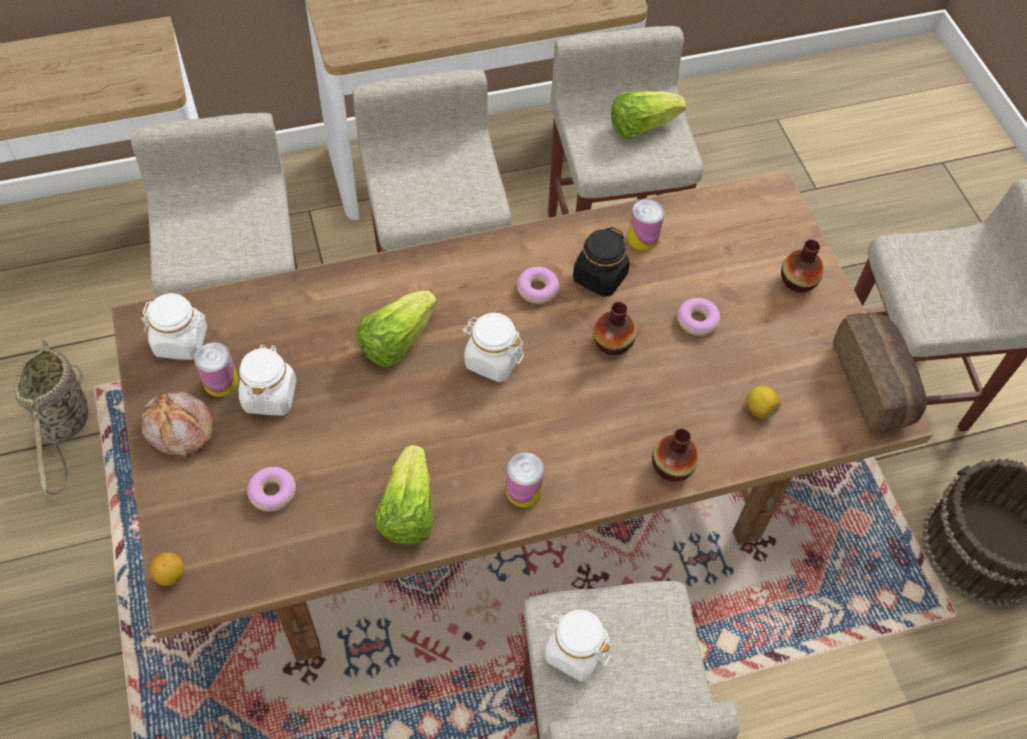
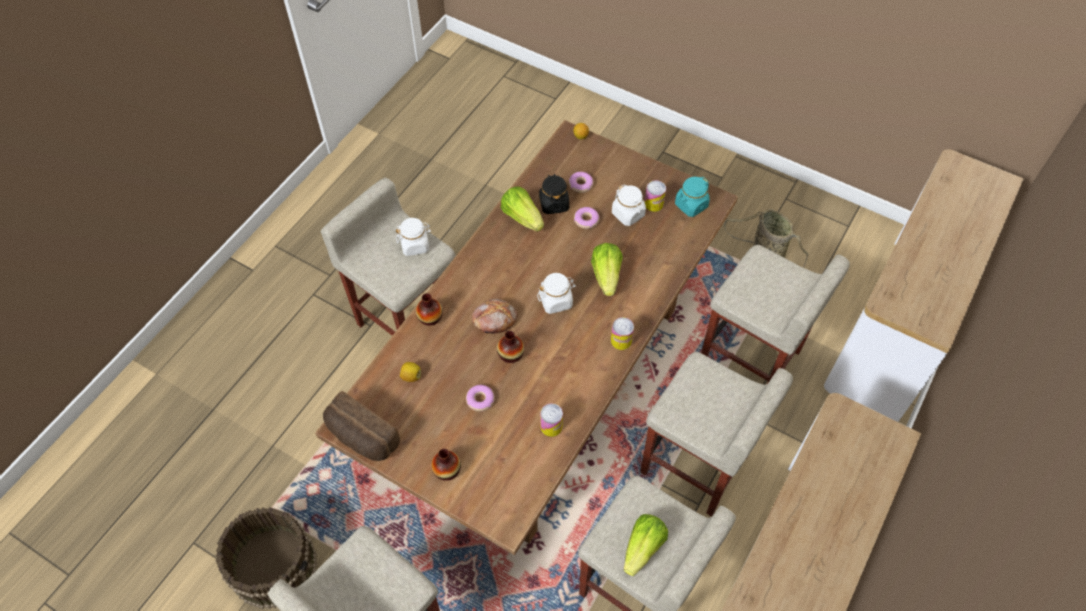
camera: 140 degrees right, 0 degrees up
white jar [141,293,207,360] -> turquoise jar [675,177,710,217]
bread [142,391,214,457] -> bread moved to [472,299,518,333]
can [506,452,545,508] -> can moved to [611,317,634,350]
donut [517,267,559,304] -> donut moved to [574,207,599,229]
black jar [573,227,630,297] -> black jar moved to [539,174,569,214]

